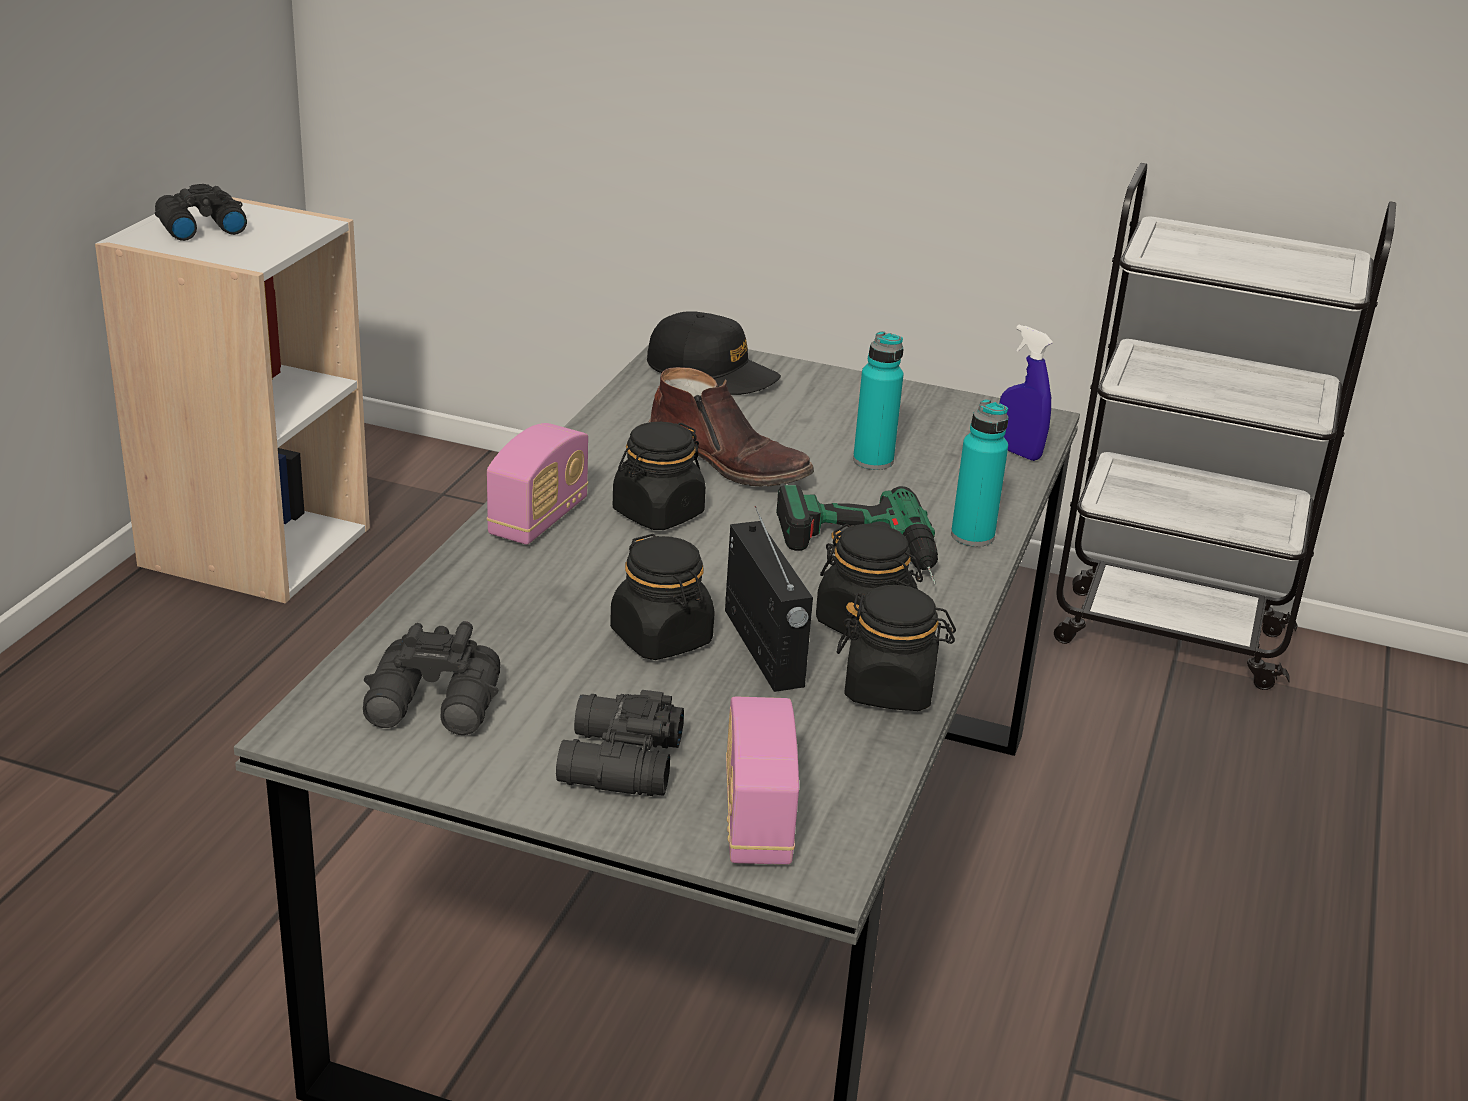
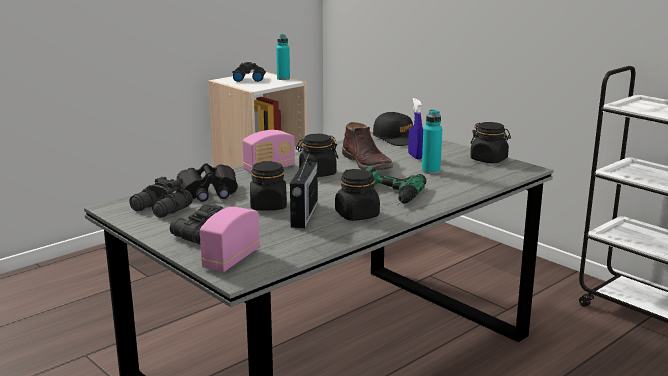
camera: 30 degrees right, 10 degrees down
black jar [836,585,956,711] -> black jar moved to [470,122,511,163]
turquoise bottle [951,399,1009,547] -> turquoise bottle moved to [276,34,290,80]
blue spray bottle [999,324,1053,461] -> blue spray bottle moved to [408,98,423,160]
none -> black binoculars [177,163,238,202]

